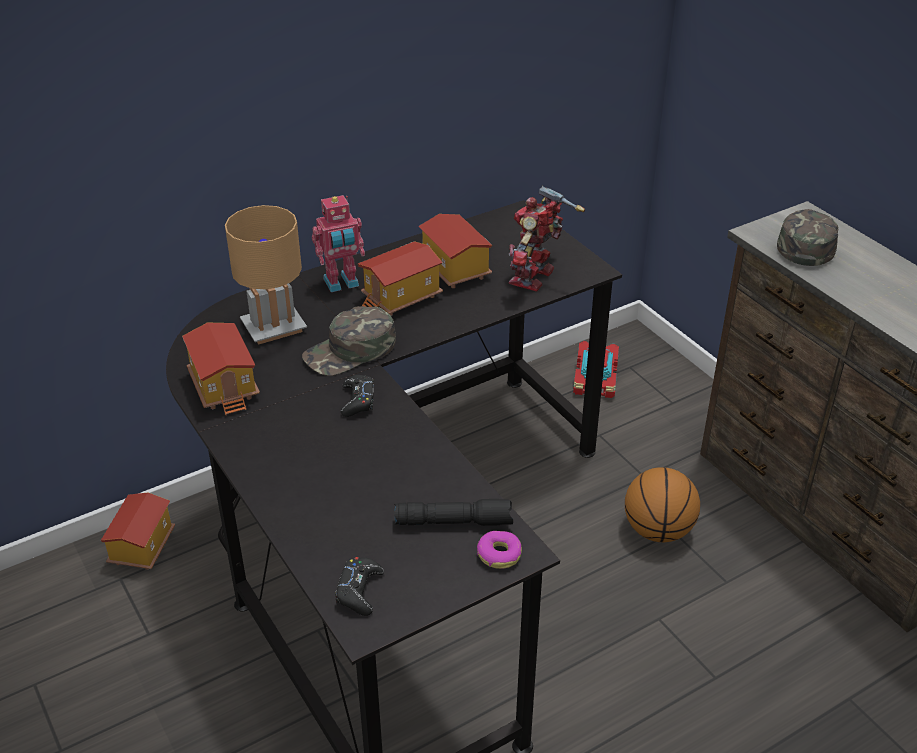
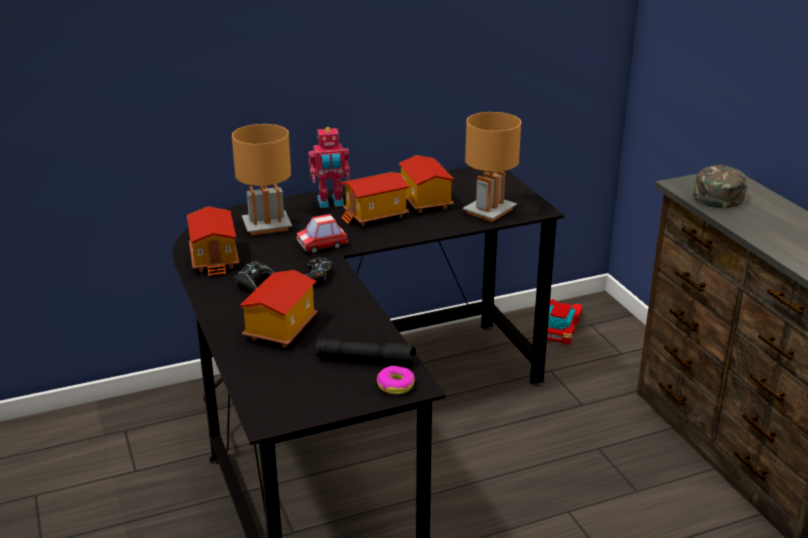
camera: 10 degrees right, 10 degrees down
toy house [101,492,175,570] -> toy house moved to [240,270,318,348]
green cap [302,306,396,376] -> toy car [297,214,348,254]
black game controller [335,557,384,616] -> black game controller moved to [235,261,274,293]
toy robot [508,186,585,292] -> brown table lamp [463,112,521,222]
basketball [625,467,700,542] -> none

